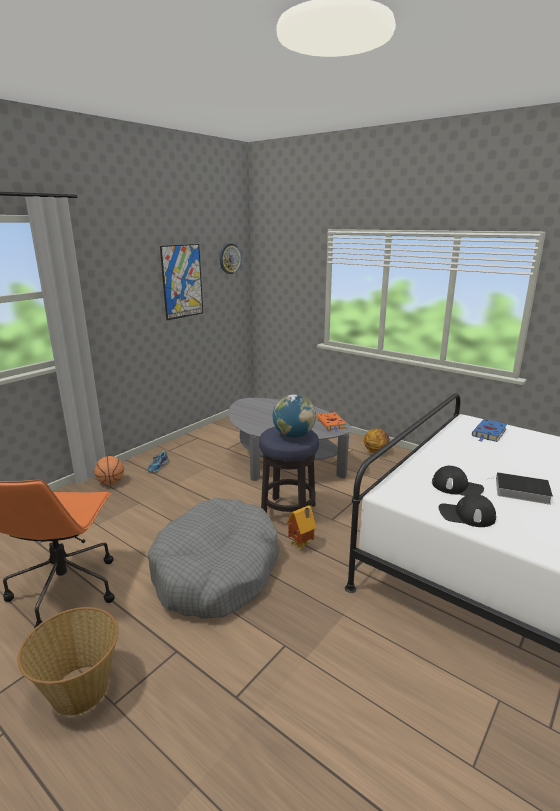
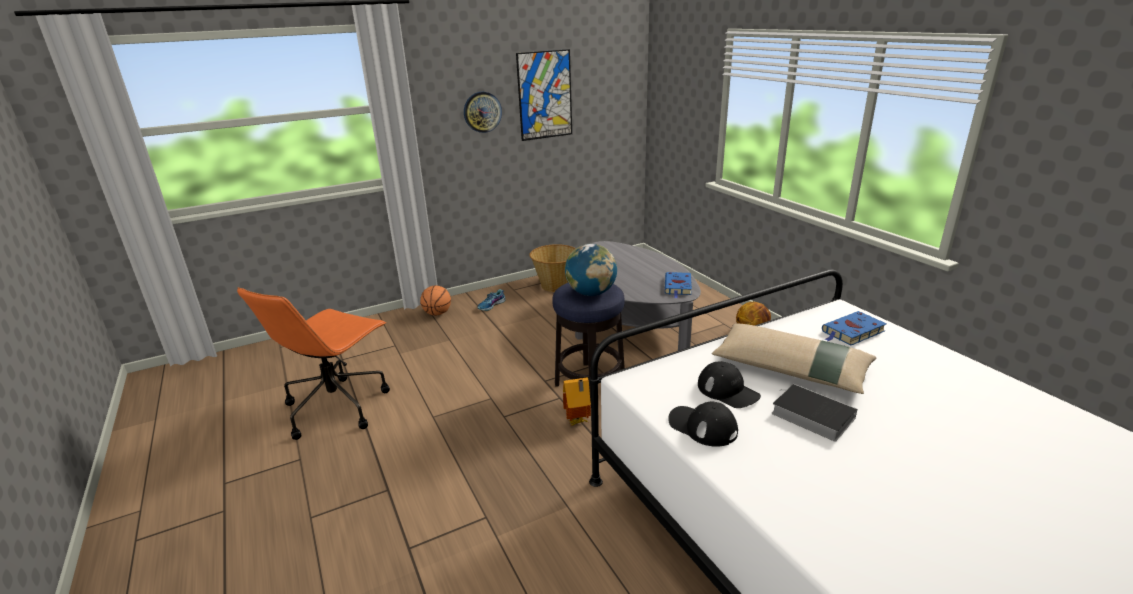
camera: 25 degrees right, 5 degrees up
basket [18,607,118,716] -> basket moved to [529,244,576,292]
grey dog bed [147,498,279,619] -> none
wall clock [220,243,242,274] -> wall clock moved to [464,92,502,133]
orange book [317,412,346,432] -> blue book [665,272,692,299]
none -> beige pillow [712,323,876,394]

